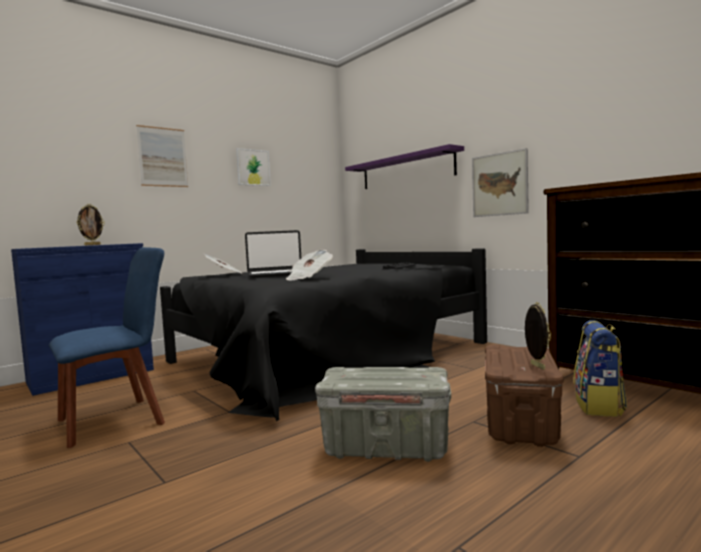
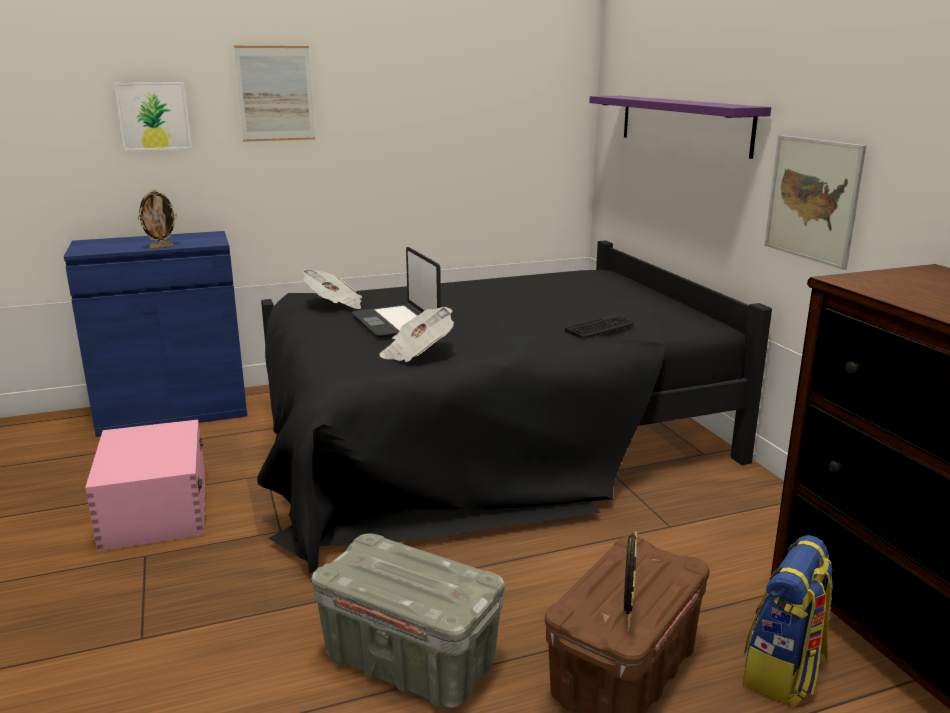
camera: 20 degrees right, 15 degrees up
blue chair [49,247,165,448] -> pink storage box [85,419,205,551]
picture [236,148,271,186] -> picture moved to [114,82,192,151]
laptop [245,230,301,278] -> laptop turned 60 degrees clockwise [352,247,441,338]

